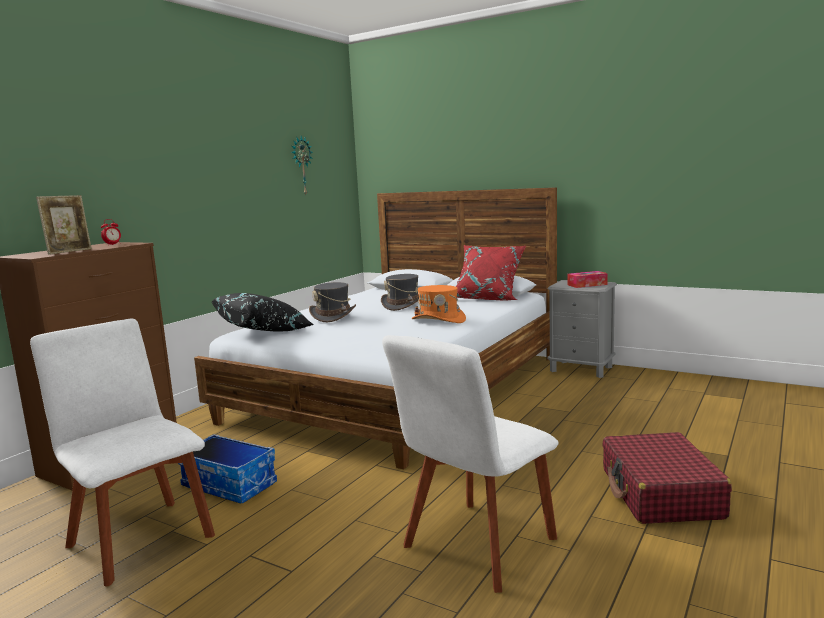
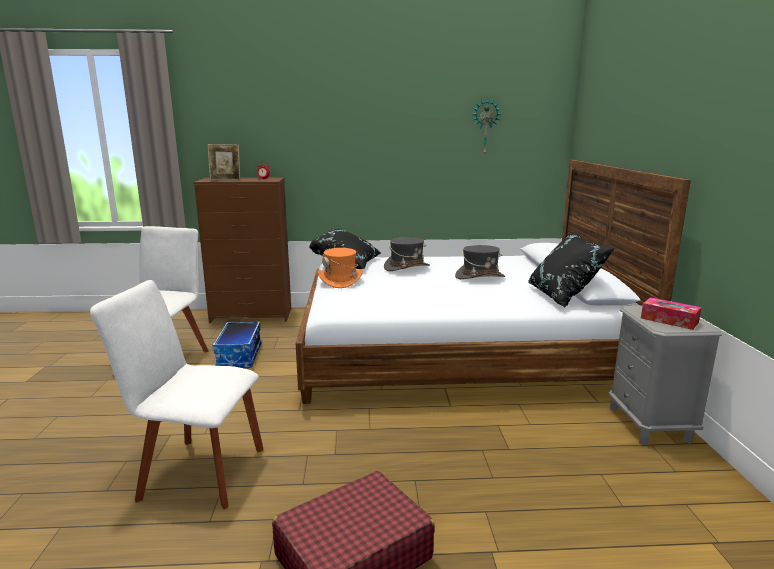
camera: 55 degrees right, 5 degrees up
orange hat [412,285,466,323] -> orange hat moved to [318,248,363,288]
red pillow [456,245,526,301] -> black pillow [528,232,615,307]

